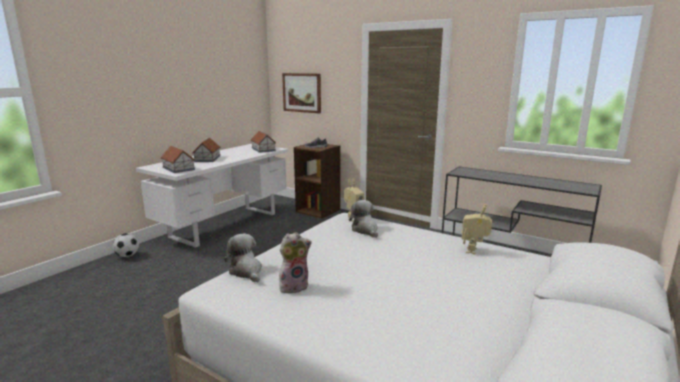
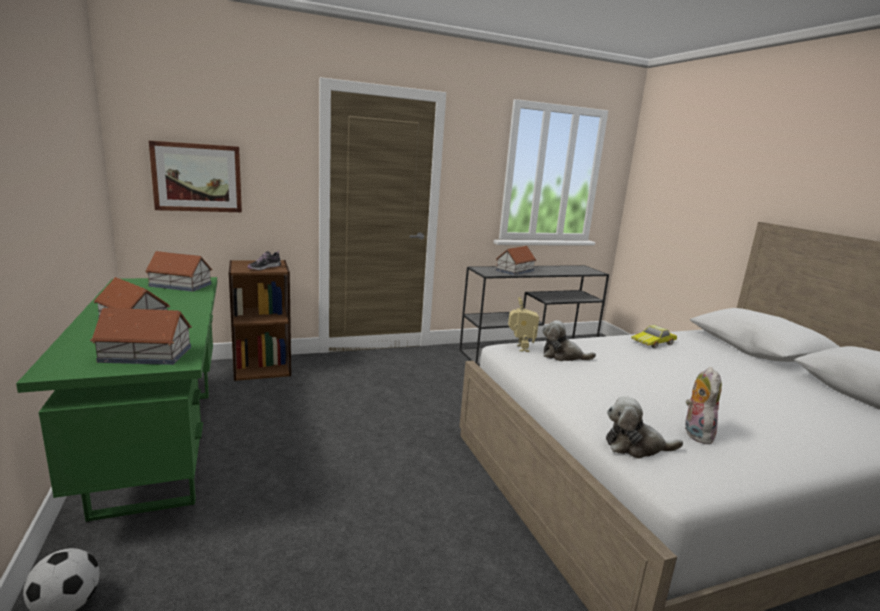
camera: 55 degrees left, 0 degrees up
white desk [136,144,288,248] -> green desk [16,277,217,522]
toy robot [462,204,492,254] -> toy car [631,325,677,348]
none -> toy house [496,246,536,275]

